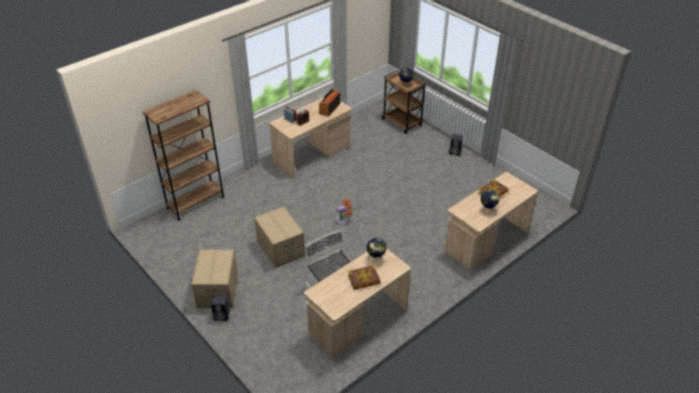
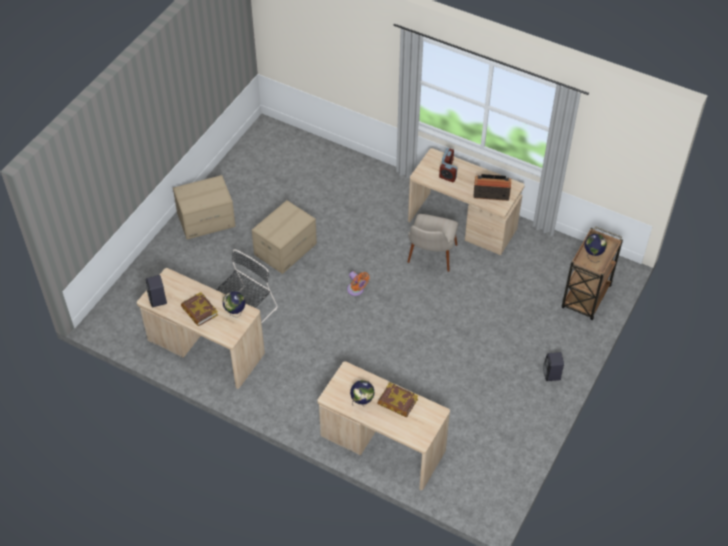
camera: 70 degrees right, 10 degrees up
brown bookcase [143,90,225,221] -> none
black speaker [211,295,230,321] -> black speaker moved to [146,275,167,307]
none -> beige chair [408,214,458,272]

